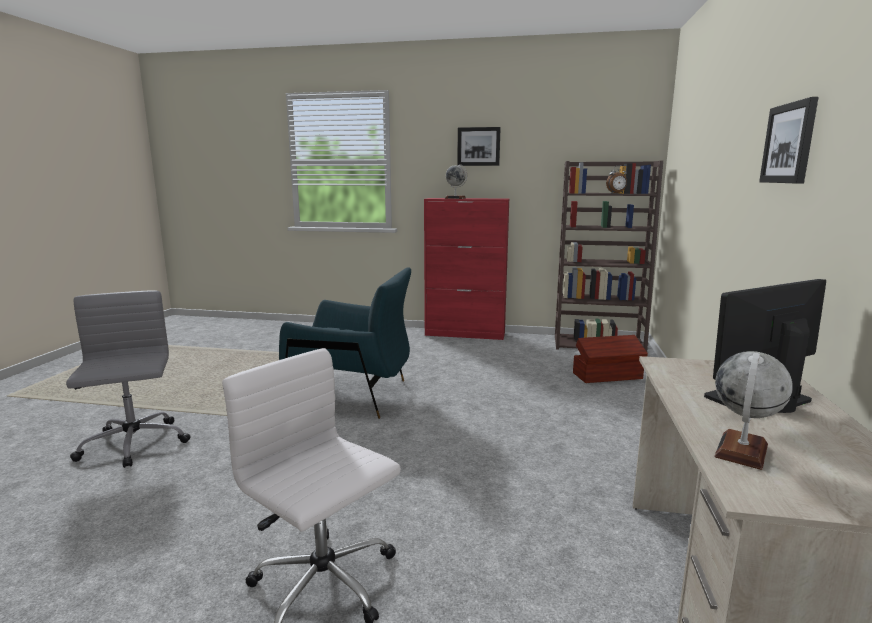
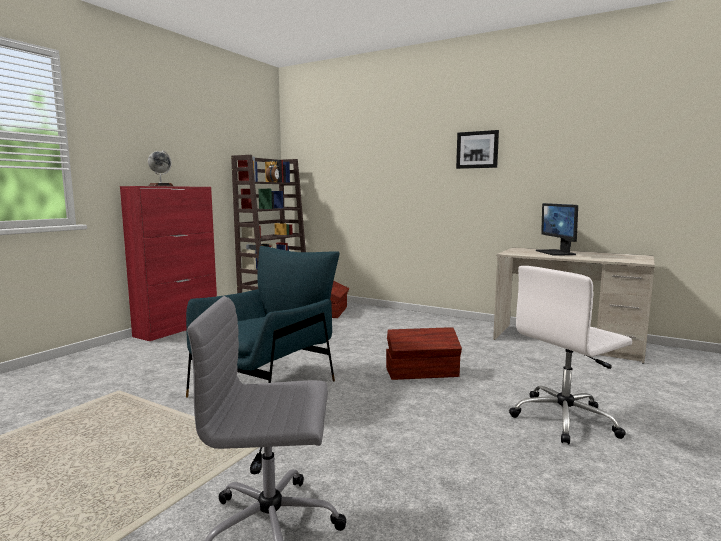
camera: 70 degrees left, 5 degrees down
picture [457,127,501,166] -> none
globe [714,351,792,470] -> none
none -> brown storage box [386,327,462,380]

